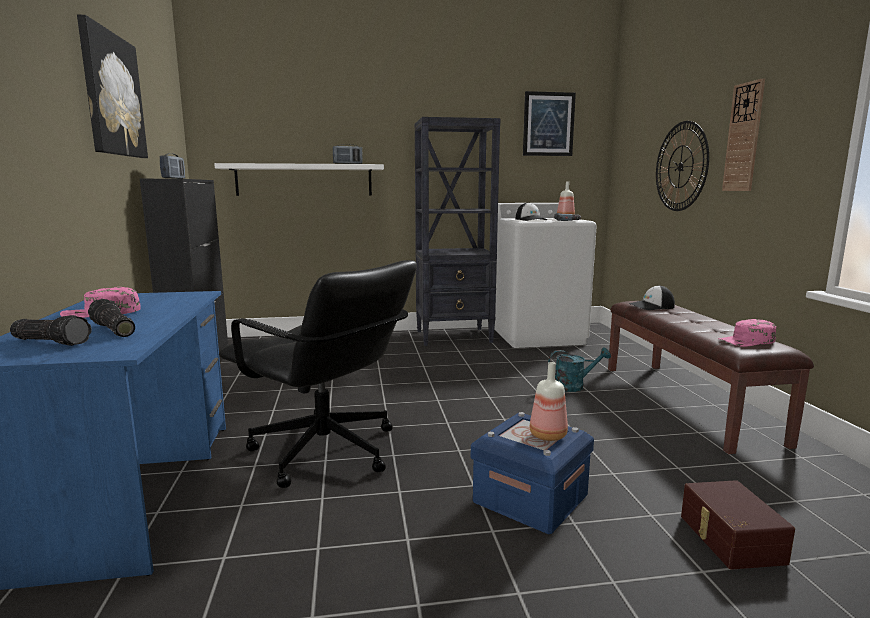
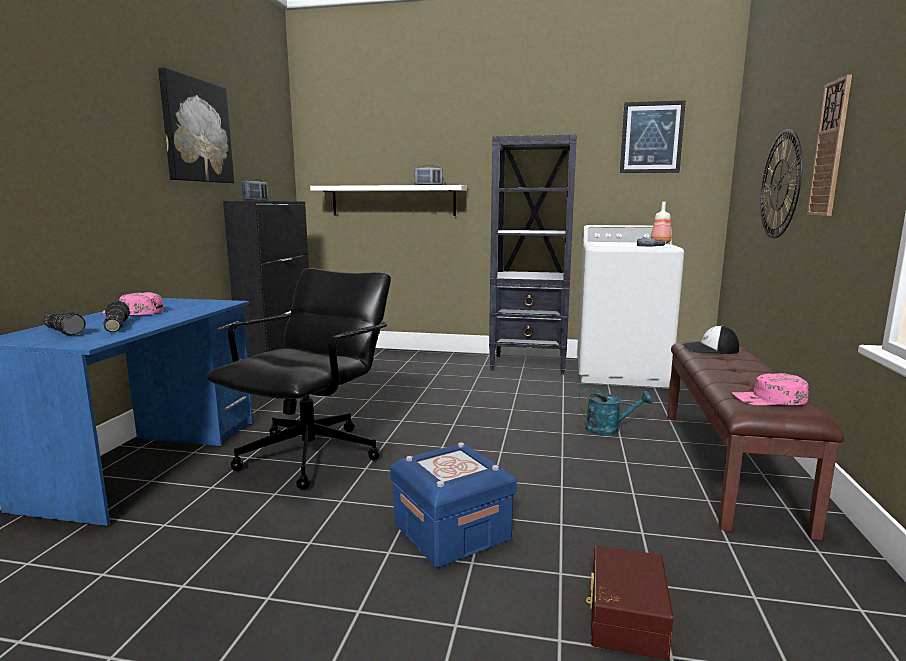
camera: 20 degrees right, 0 degrees up
black office chair [219,260,417,488] -> black office chair turned 120 degrees counterclockwise [206,268,391,490]
cap [516,202,547,221] -> none
bottle [530,362,568,441] -> none

